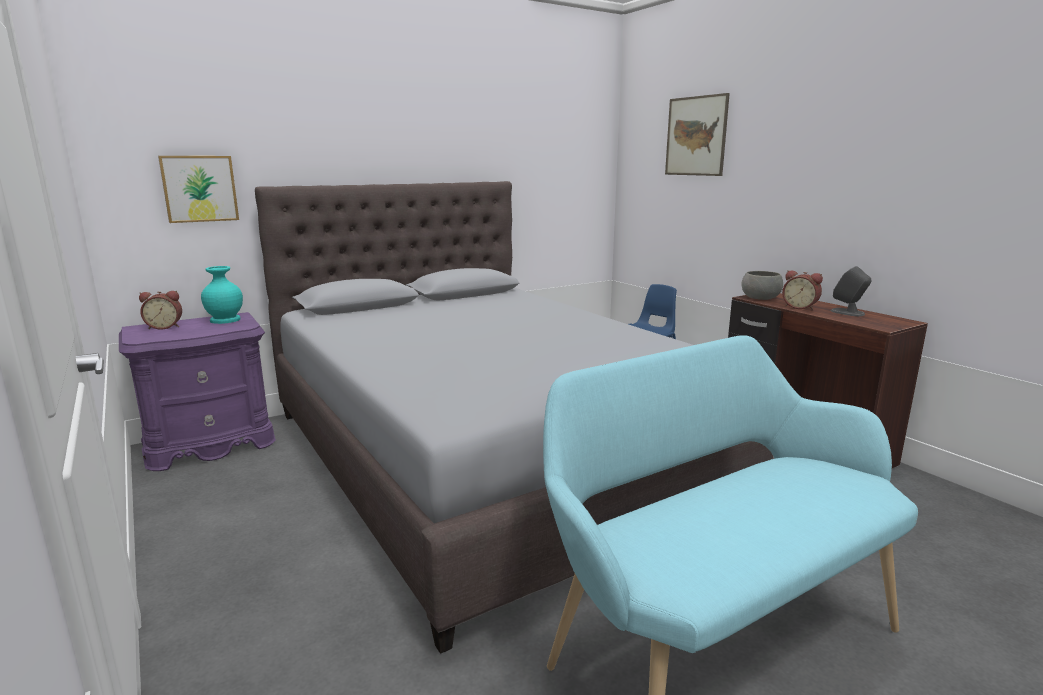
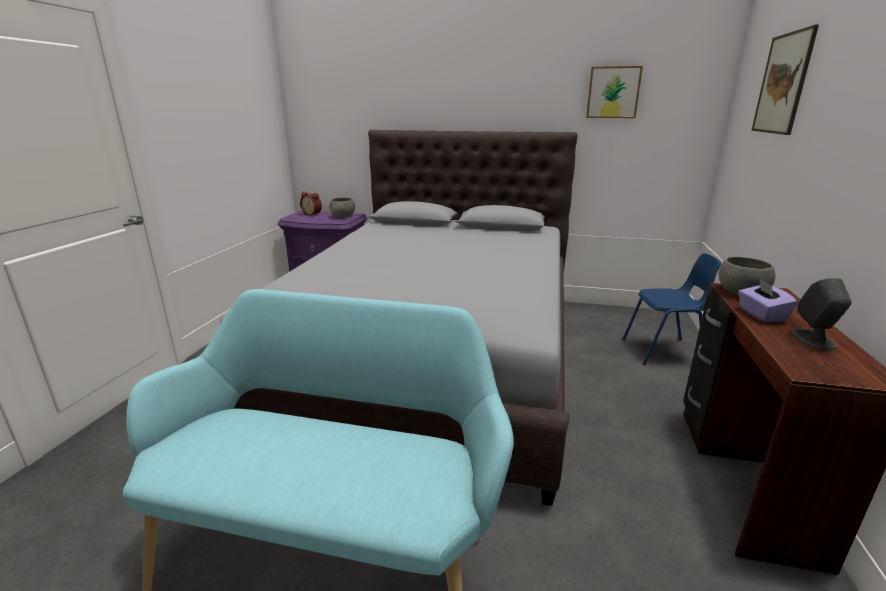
camera: 45 degrees right, 5 degrees up
picture [158,156,239,223] -> picture moved to [586,66,643,118]
turquoise vase [201,266,243,324] -> grey bowl [329,198,355,217]
alarm clock [782,270,823,310] -> purple tissue box [738,278,797,322]

